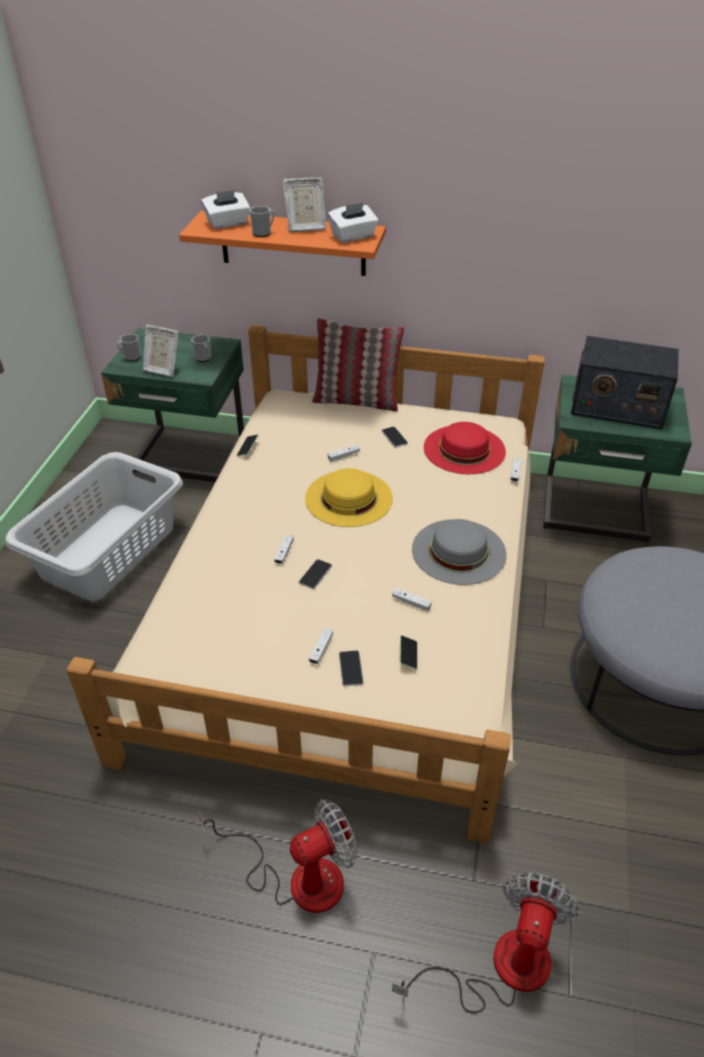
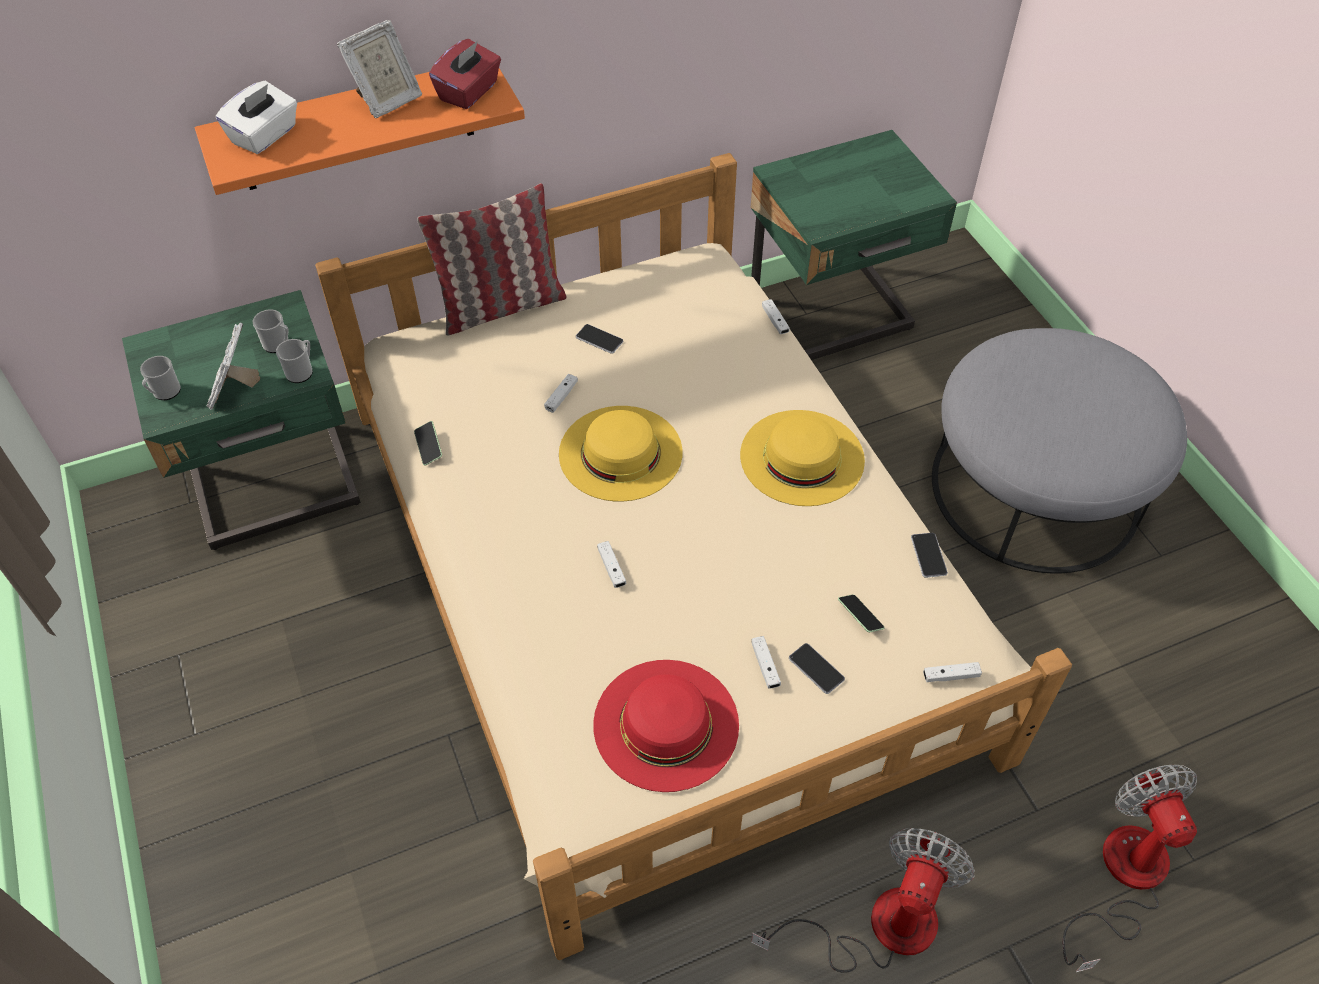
camera: 35 degrees left, 10 degrees up
grey laundry basket [5,452,183,601] -> none
picture frame [143,325,179,377] -> picture frame turned 105 degrees clockwise [207,322,260,410]
mug [250,206,275,237] -> mug moved to [276,339,313,383]
phone [299,559,332,589] -> phone moved to [911,533,948,578]
white tissue box [328,203,378,243] -> red tissue box [429,39,501,109]
white game controller [392,588,432,611] -> white game controller moved to [923,662,982,682]
grey hat [412,519,507,585] -> yellow hat [740,410,865,506]
red hat [424,422,506,474] -> red hat moved to [593,660,739,792]
radio [571,336,679,429] -> none

